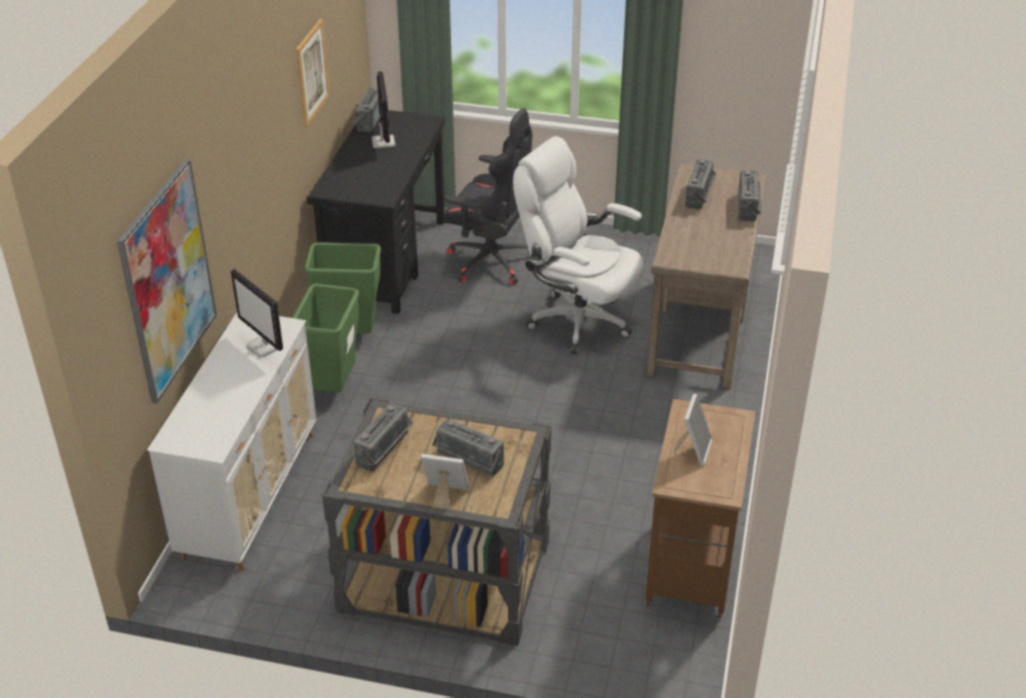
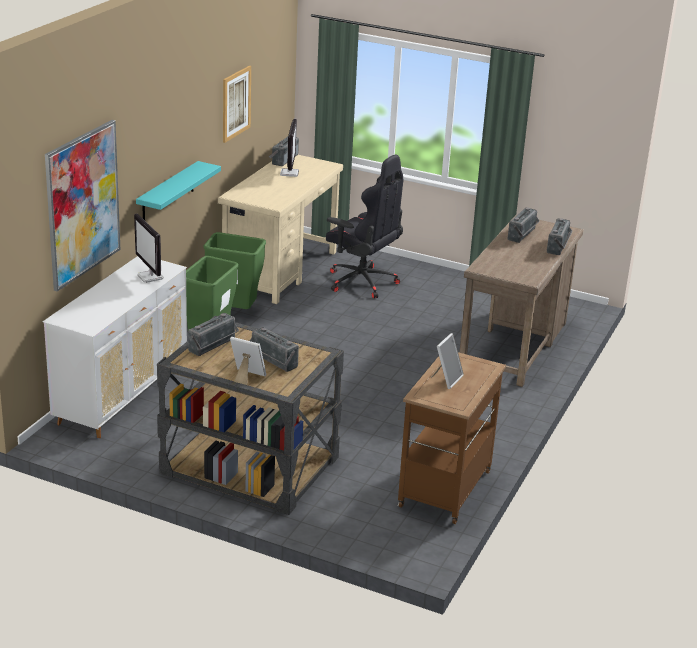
camera: 10 degrees right, 10 degrees down
black desk [307,110,445,314] -> beige desk [218,155,343,304]
white office chair [513,136,643,355] -> none
none -> turquoise shelf [136,161,221,220]

